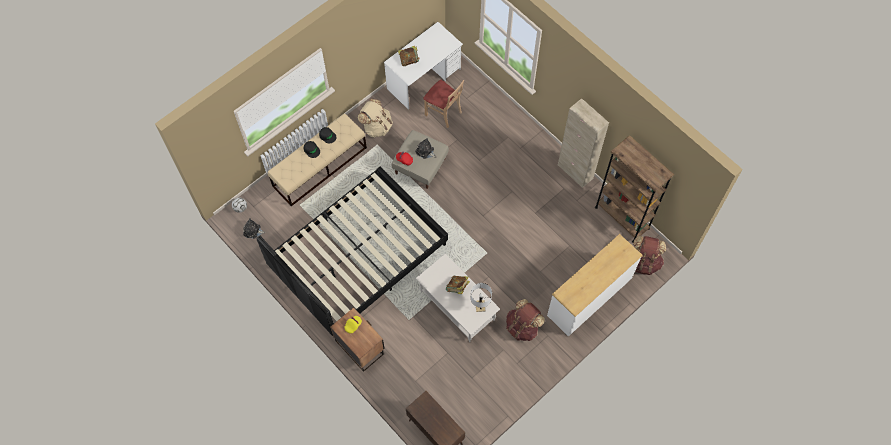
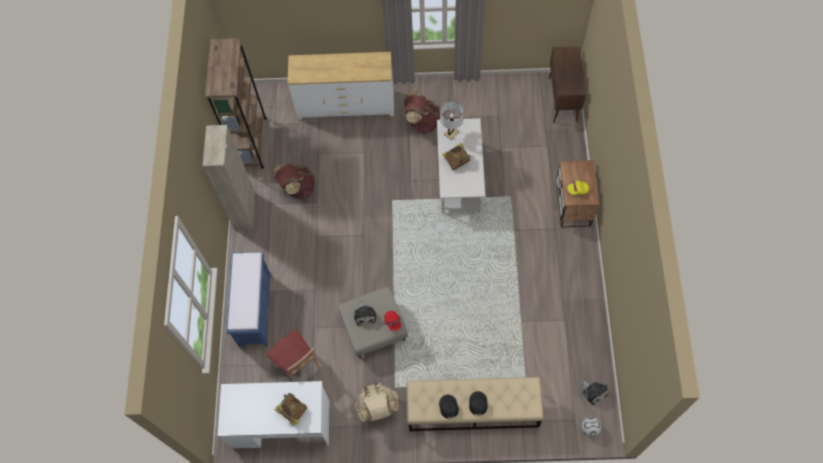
camera: 135 degrees left, 0 degrees up
black bed [256,167,448,336] -> none
beige chair [423,80,464,128] -> beige chair turned 150 degrees clockwise [267,330,322,382]
brown backpack [633,236,666,275] -> brown backpack moved to [272,164,315,199]
none -> blue bench [226,252,271,347]

